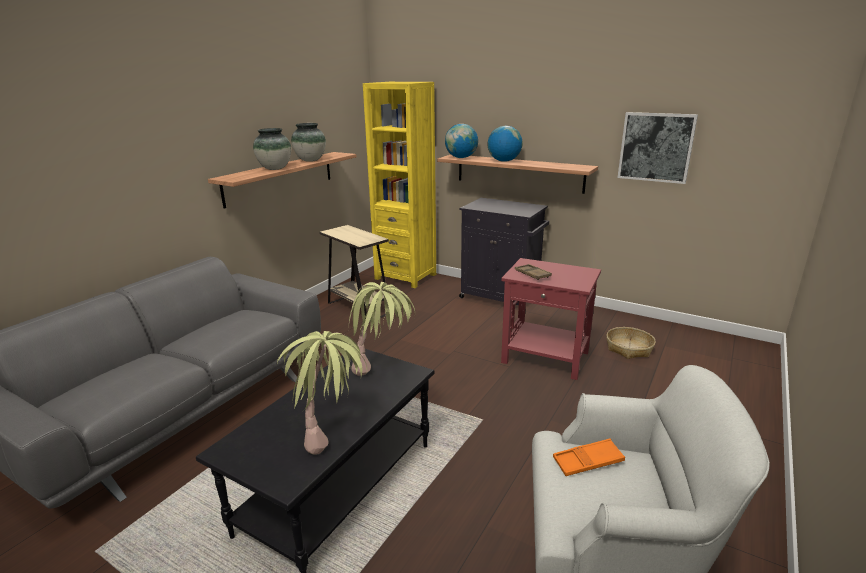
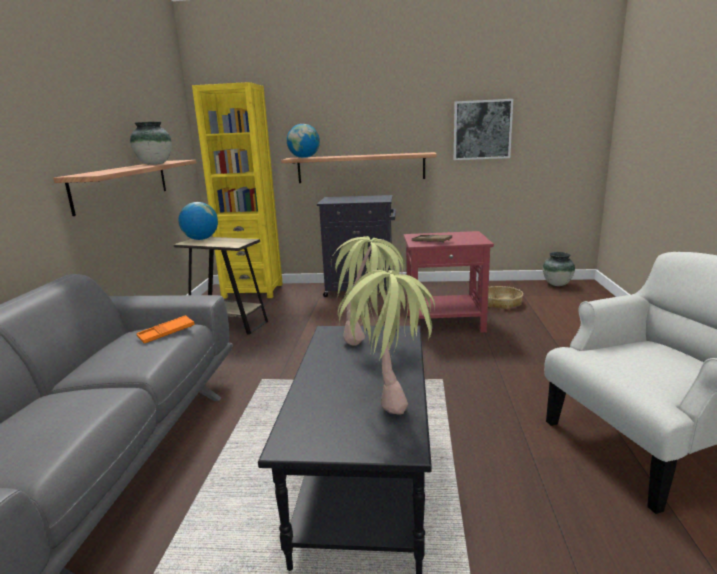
camera: 25 degrees left, 5 degrees down
vase [253,128,291,170] -> vase moved to [543,252,575,286]
globe [487,126,523,162] -> globe moved to [178,202,218,240]
orange tray [553,439,625,476] -> orange tray moved to [136,315,195,343]

